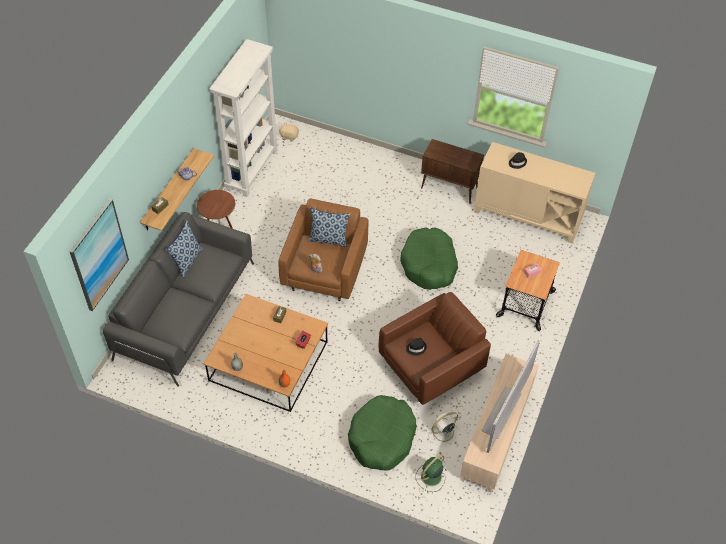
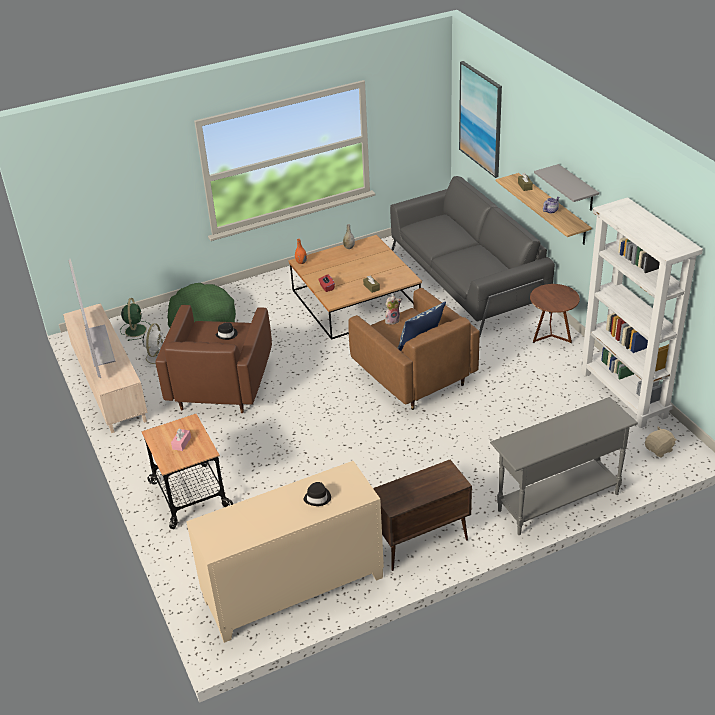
camera: 135 degrees right, 15 degrees down
pillow [166,220,203,277] -> none
green dog bed [400,227,458,290] -> none
none -> grey console table [490,397,638,535]
none -> grey shelf [534,164,599,211]

